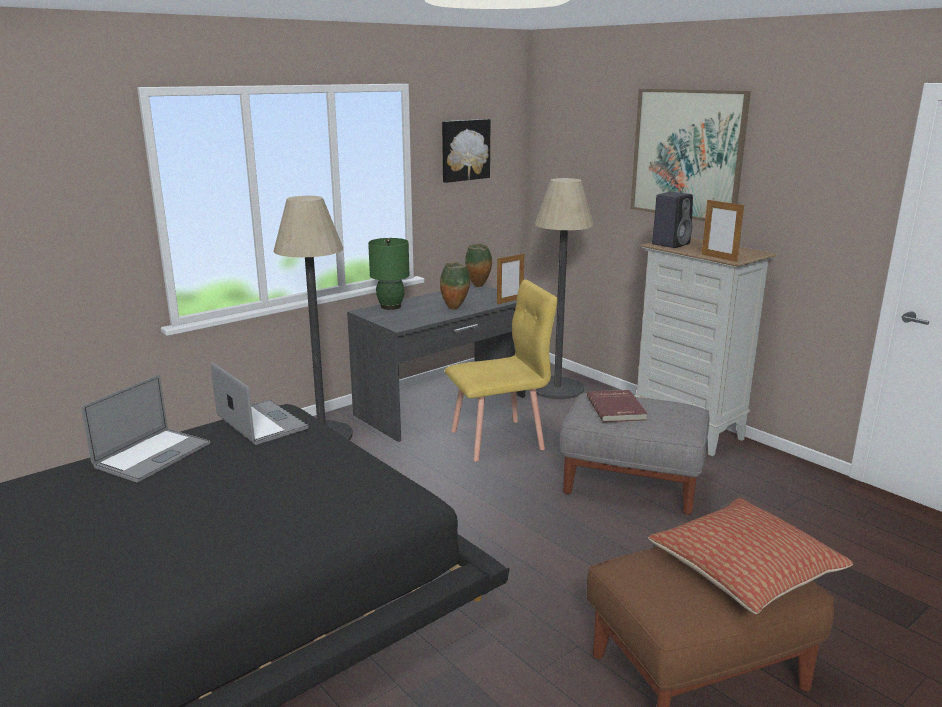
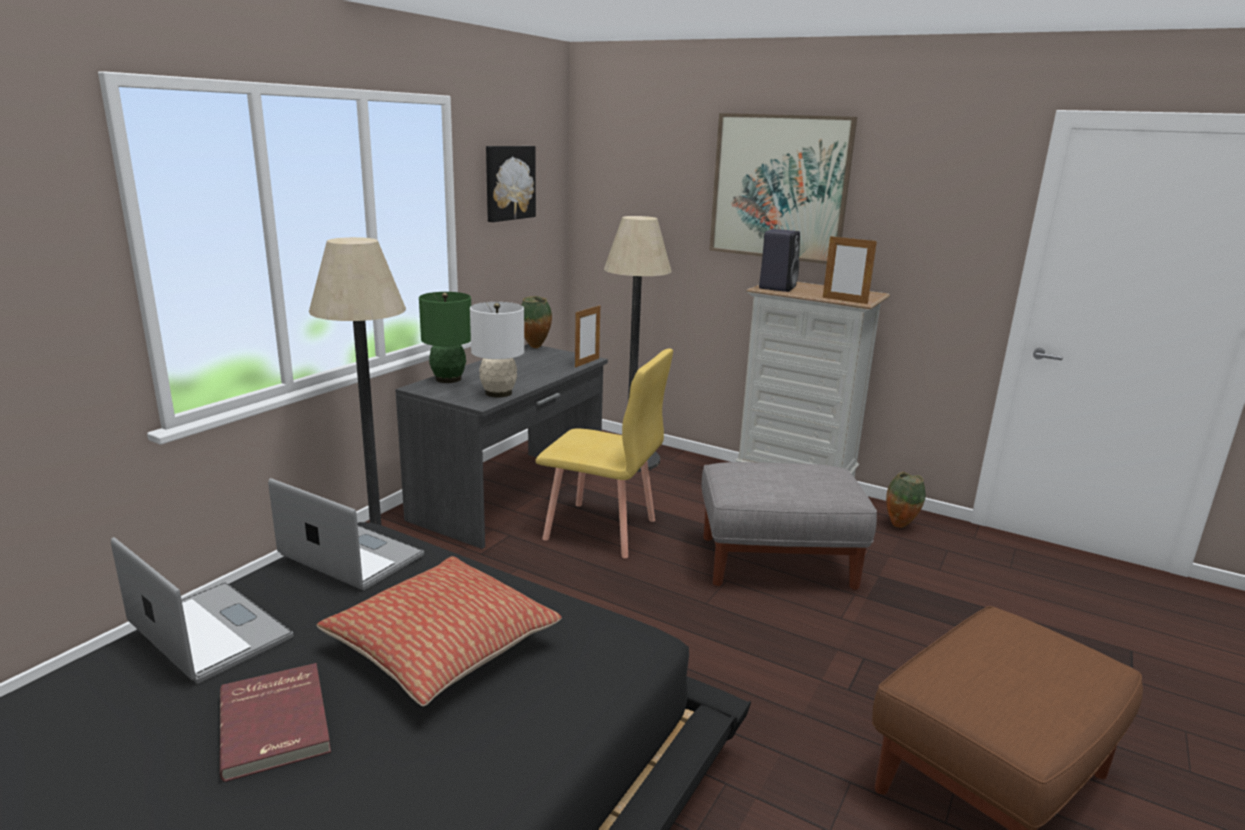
camera: 20 degrees left, 0 degrees up
laptop [81,375,210,482] -> laptop turned 60 degrees counterclockwise [111,537,294,684]
vase [440,262,470,310] -> vase moved to [886,472,926,528]
yellow chair [445,280,557,462] -> yellow chair turned 60 degrees clockwise [535,348,673,558]
red book [587,390,647,422] -> red book moved to [220,663,331,782]
pillow [648,498,853,614] -> pillow moved to [317,556,562,706]
none -> white table lamp [470,302,524,398]

